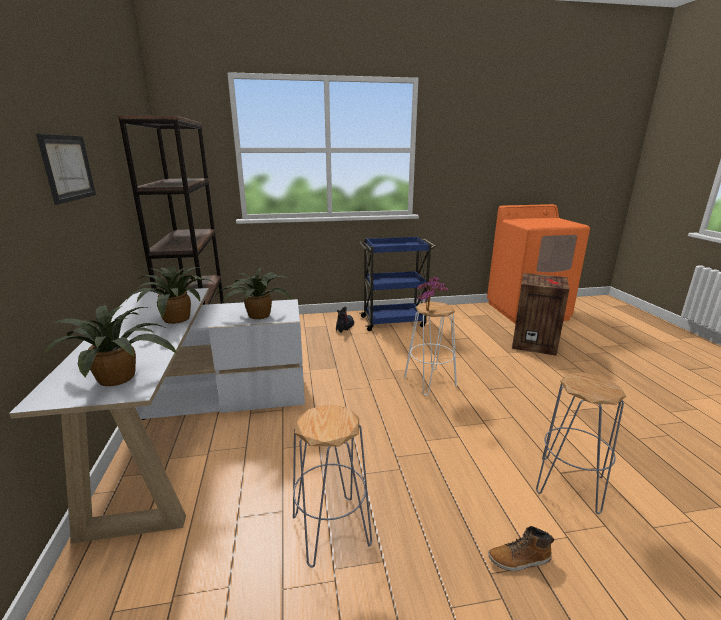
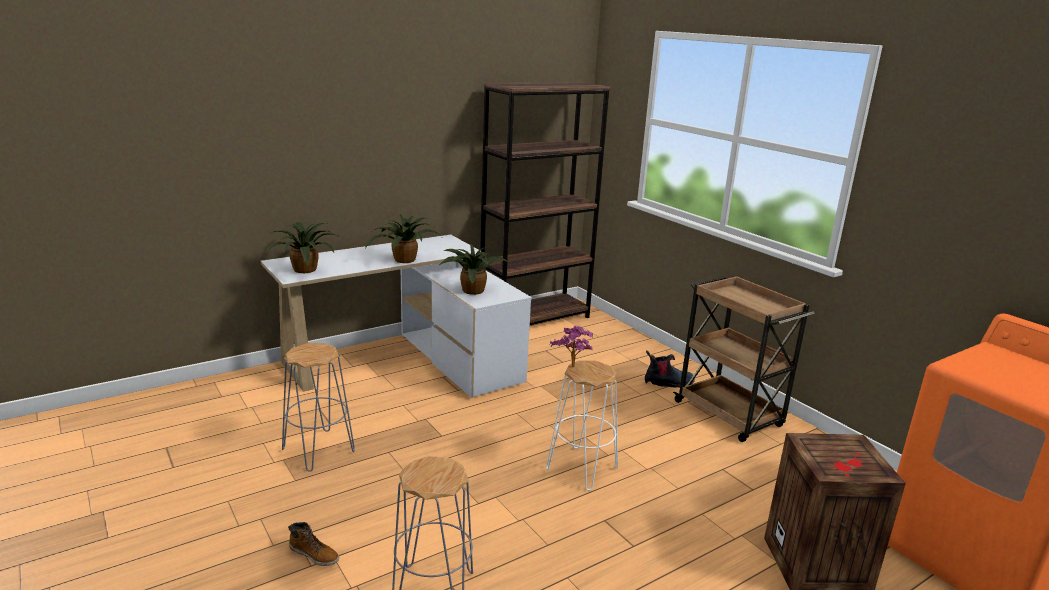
camera: 65 degrees right, 0 degrees up
picture [36,134,96,205] -> none
blue cart [359,237,436,331] -> brown cart [673,275,815,442]
boot [488,526,554,571] -> boot turned 150 degrees clockwise [288,522,339,566]

